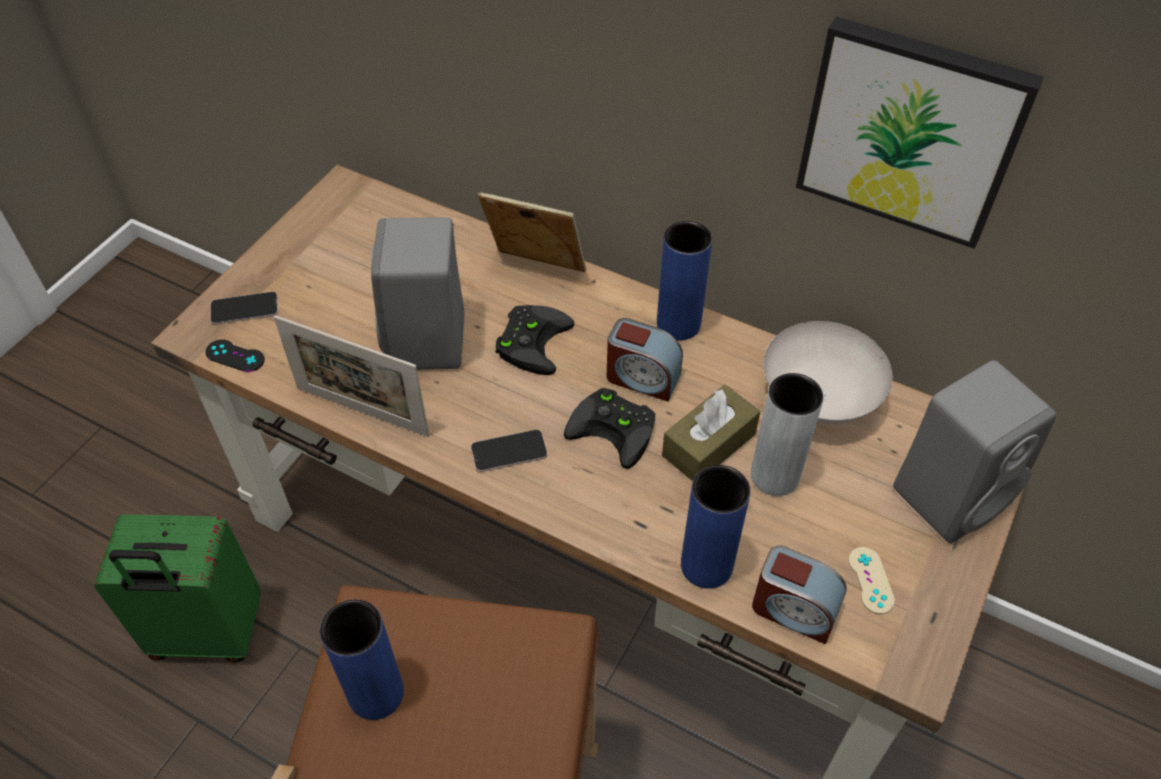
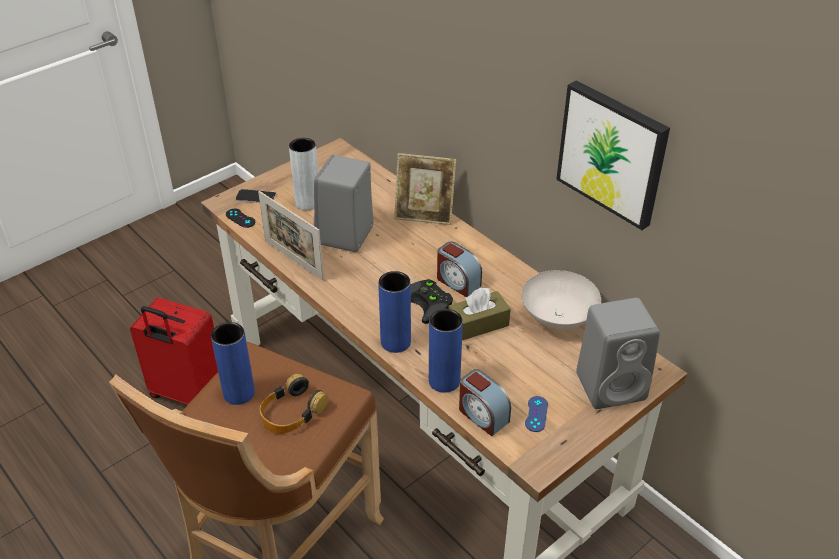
camera: 20 degrees right, 10 degrees down
green suitcase [94,514,262,662] -> red suitcase [130,298,218,405]
phone [471,429,548,472] -> none
picture frame [478,192,586,272] -> picture frame turned 150 degrees clockwise [394,153,456,225]
black game controller [495,305,574,375] -> none
blue vase [657,221,712,340] -> blue vase moved to [378,271,411,353]
grey vase [751,373,823,496] -> grey vase moved to [289,138,318,210]
beige game controller [848,547,895,614] -> blue game controller [525,396,548,432]
none -> headphones [260,374,329,434]

